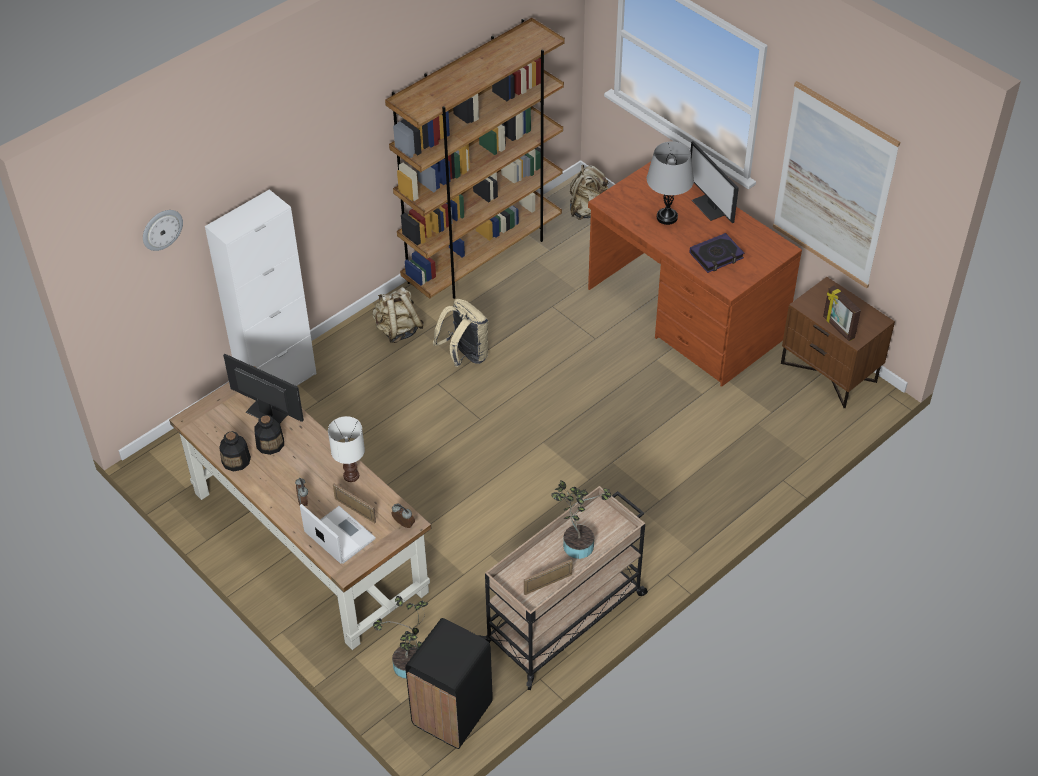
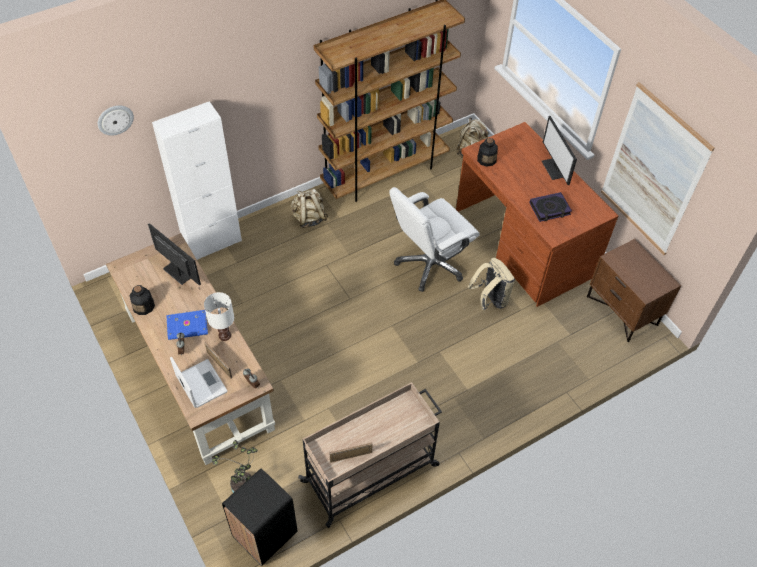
camera: 10 degrees right, 5 degrees up
bottle [255,415,284,455] -> bottle moved to [477,138,498,167]
beige backpack [433,299,488,367] -> beige backpack moved to [468,258,515,310]
potted plant [551,480,611,559] -> none
grey table lamp [647,141,694,225] -> none
picture frame [823,285,861,341] -> none
none -> blue book [166,310,208,340]
none -> white office chair [389,187,480,292]

